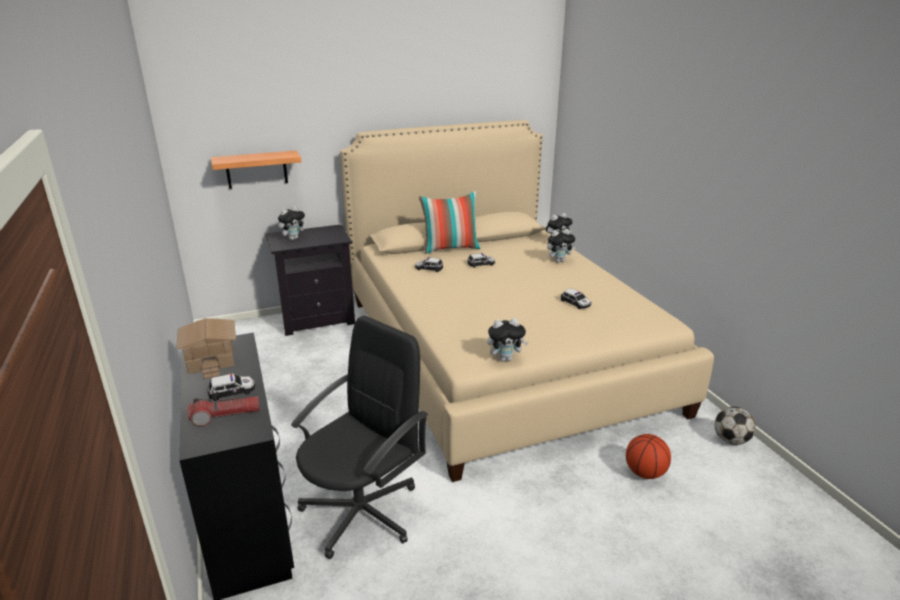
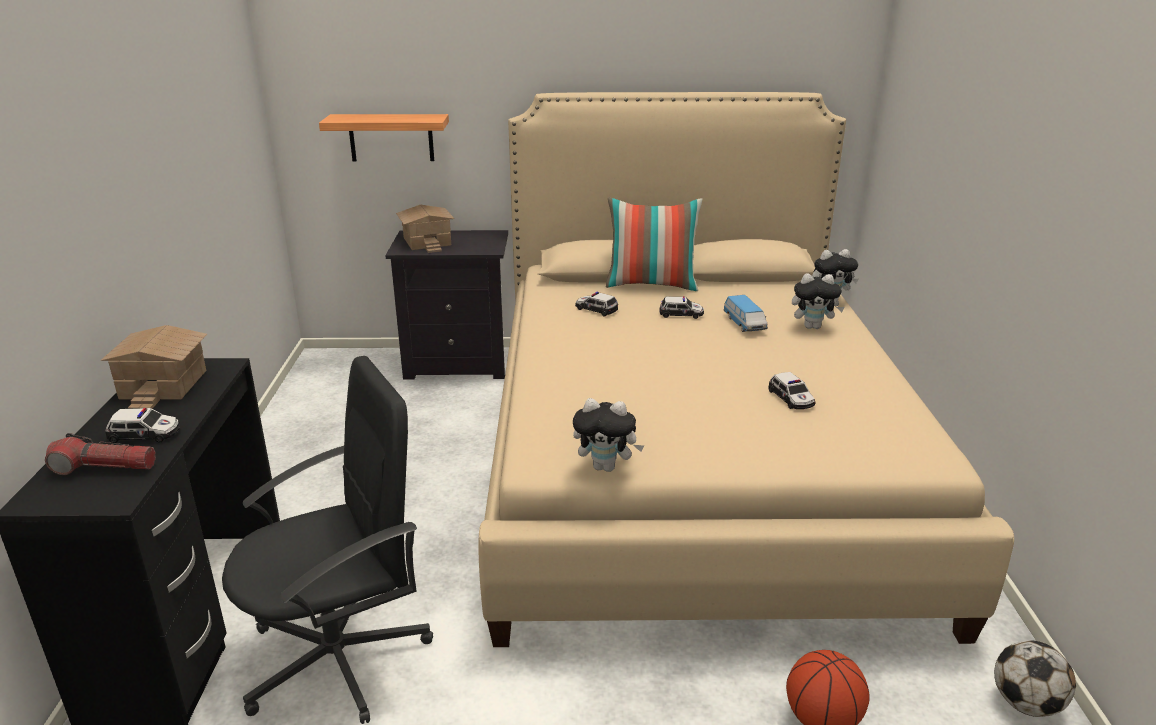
camera: 20 degrees right, 0 degrees up
plush toy [278,206,307,240] -> toy house [396,205,455,253]
none -> toy car [723,295,768,332]

